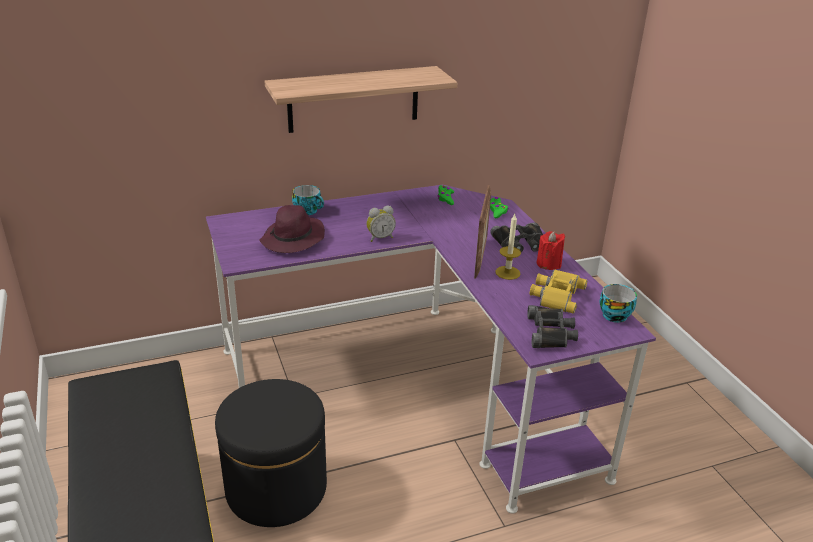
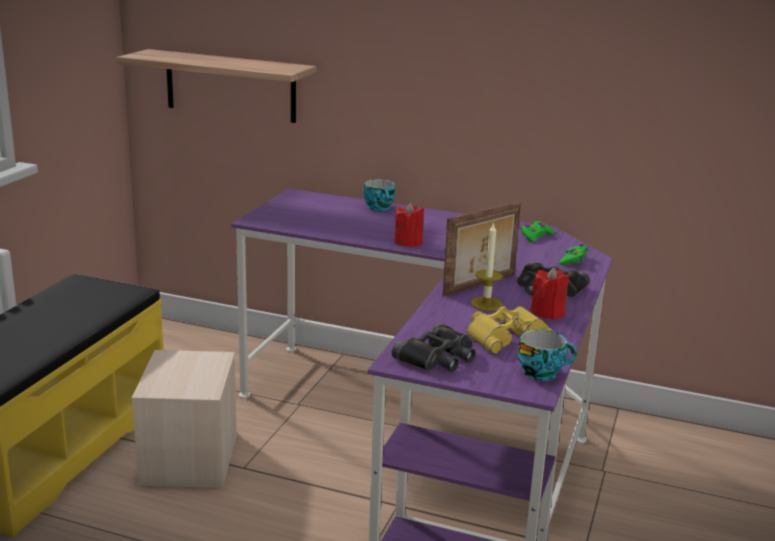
camera: 40 degrees right, 10 degrees down
black ottoman [215,379,327,527] -> beige storage box [132,350,237,488]
purple hat [259,205,325,253] -> none
shelf [265,66,457,133] -> shelf moved to [116,49,316,123]
alarm clock [366,206,396,242] -> red candle [395,203,424,247]

